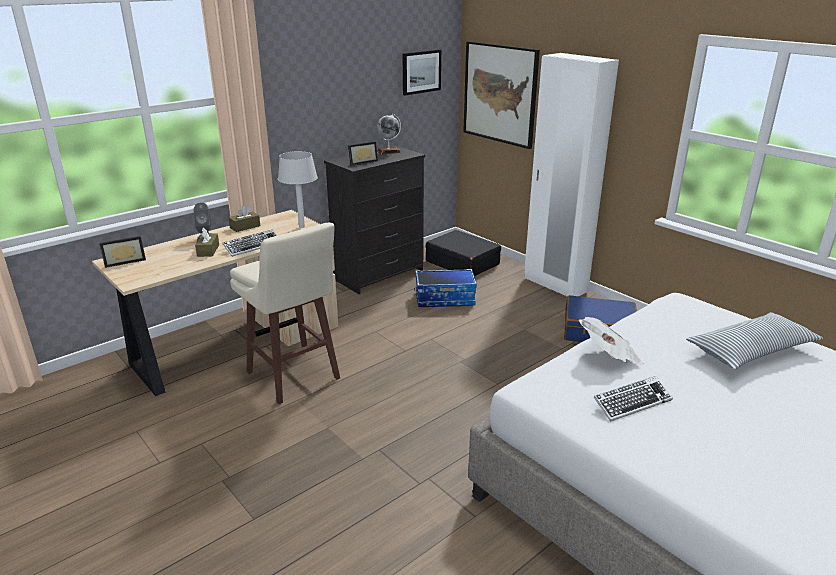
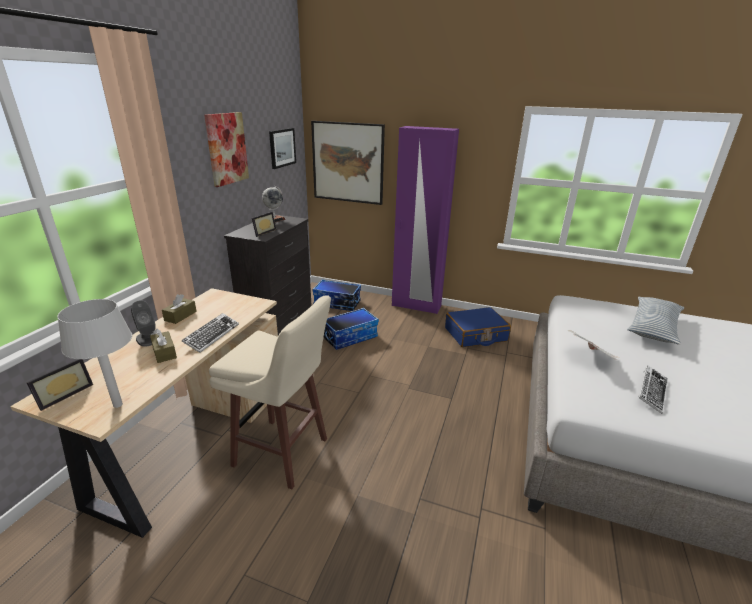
camera: 30 degrees left, 0 degrees up
grey table lamp [278,151,318,228] -> grey table lamp moved to [57,299,132,408]
black suitcase [426,230,501,276] -> storage box [312,280,361,311]
white wardrobe [524,53,619,296] -> purple wardrobe [392,126,459,314]
none -> picture [204,112,249,187]

